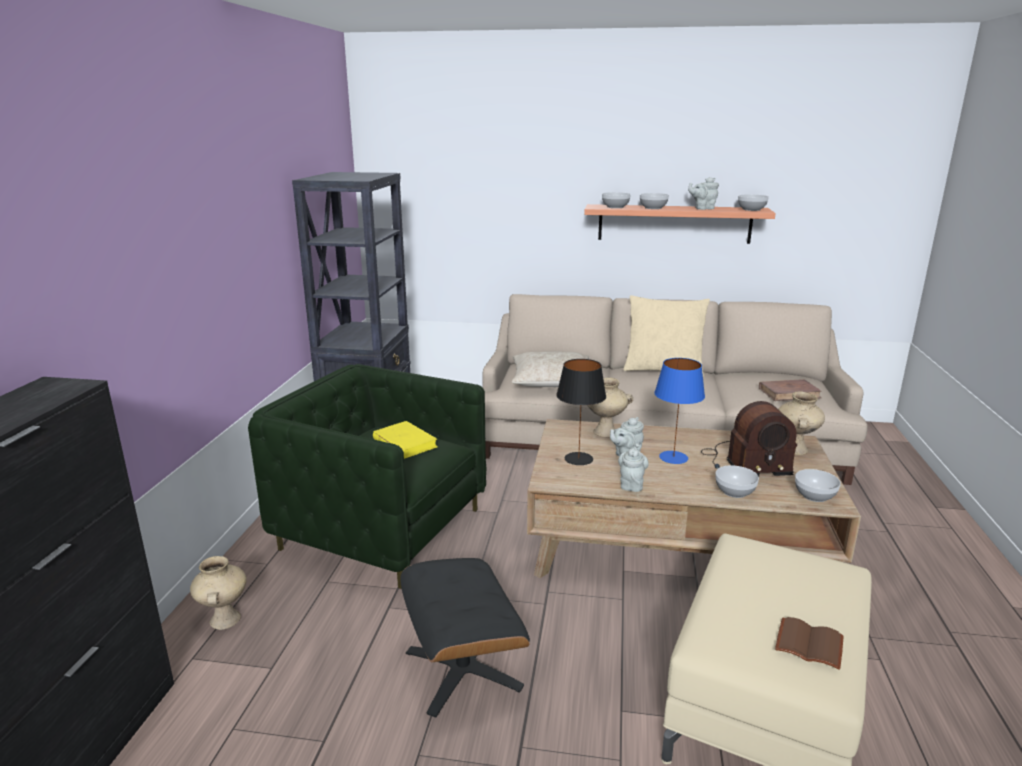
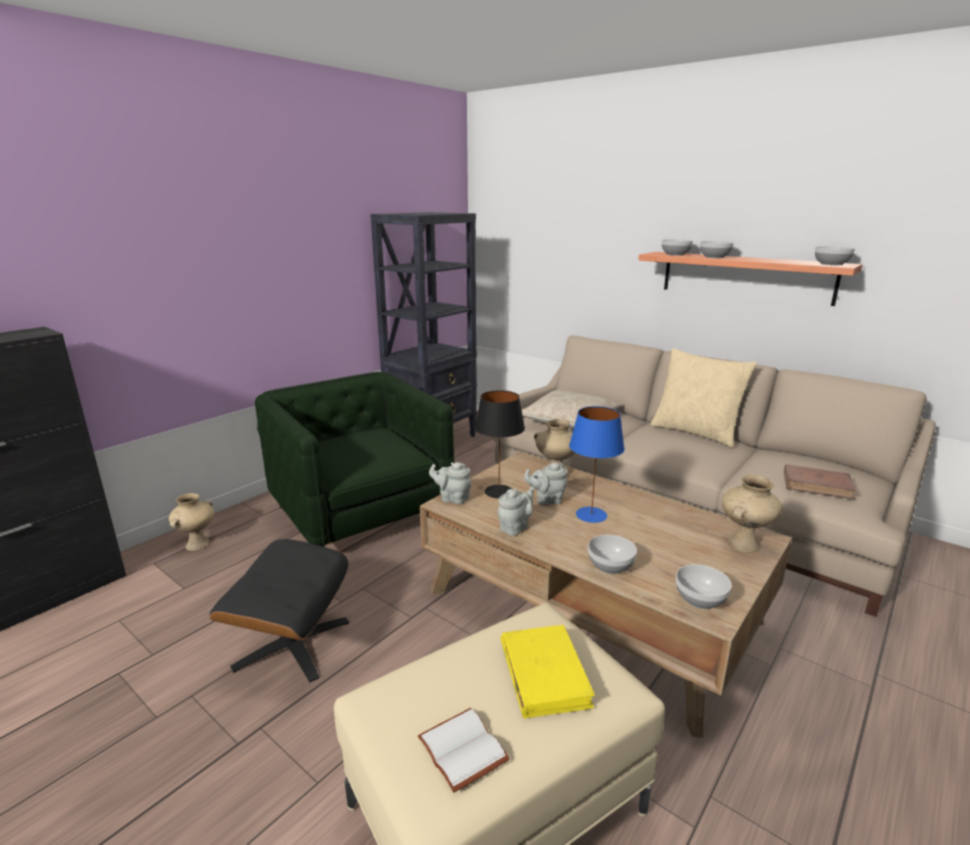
camera: 30 degrees right, 0 degrees up
yellow book [373,421,438,459] -> yellow book moved to [501,625,595,718]
grey teapot [688,177,719,210] -> grey teapot moved to [429,462,472,504]
radio [701,401,797,477] -> none
brown book [775,617,844,670] -> white book [418,708,510,793]

